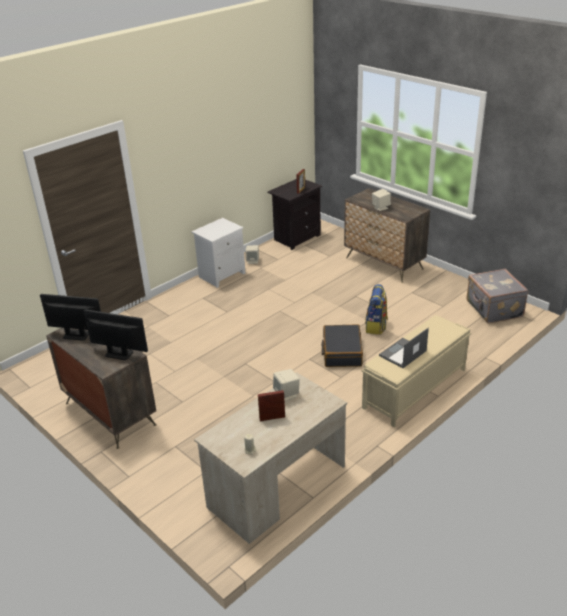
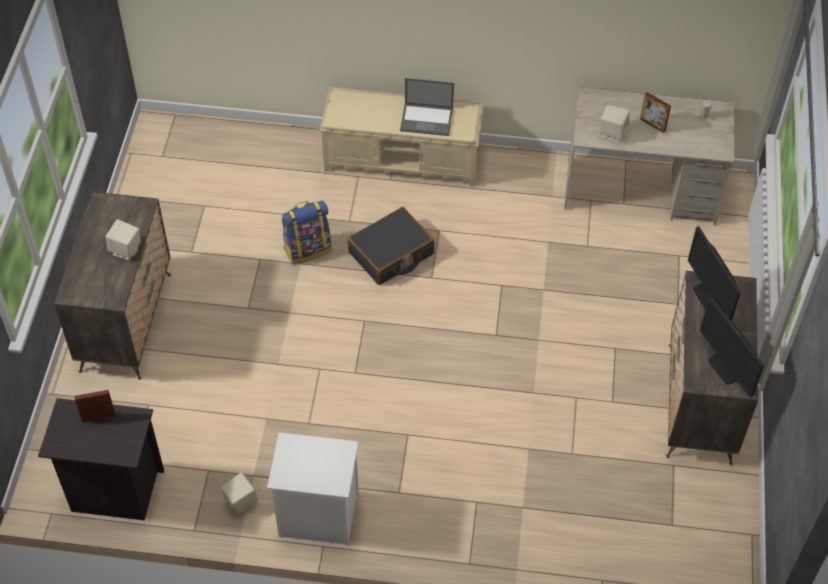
camera: 130 degrees left, 20 degrees up
grey suitcase [467,269,528,323] -> none

